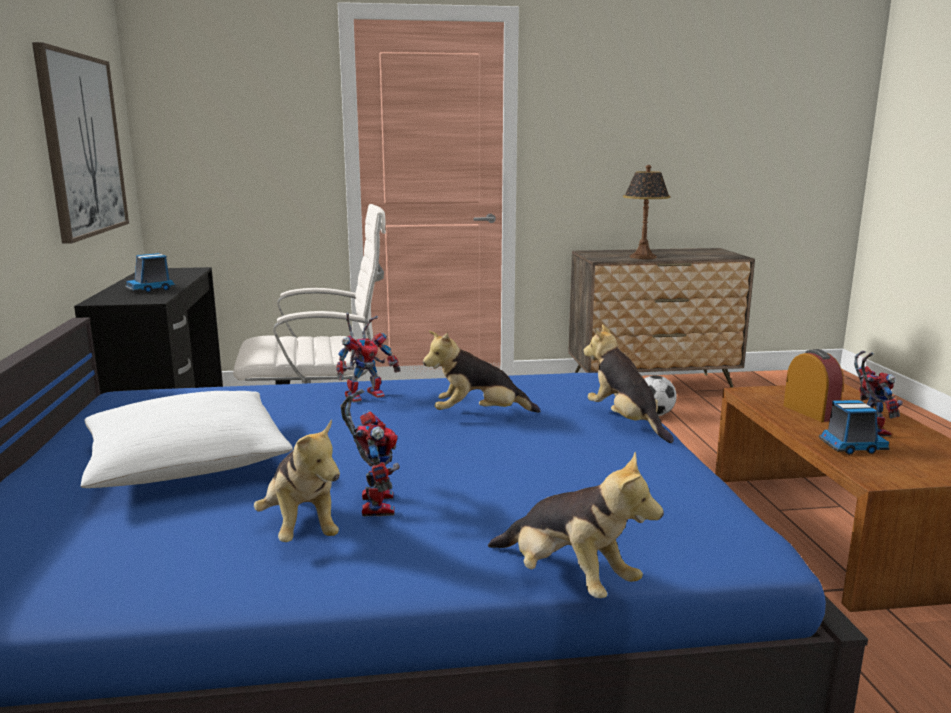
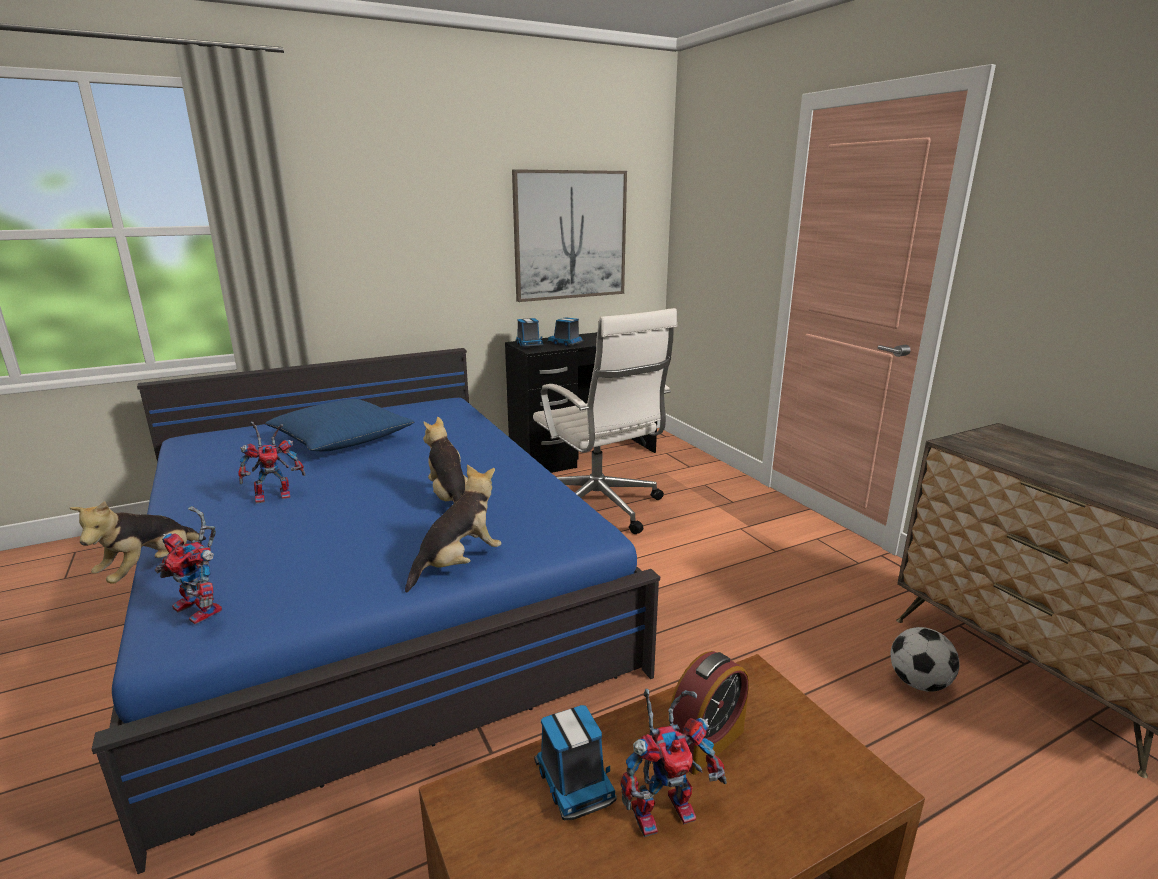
camera: 70 degrees right, 5 degrees up
white pillow [81,391,293,488] -> blue pillow [265,399,415,452]
plush toy [254,419,340,542] -> none
toy robot [336,313,401,403] -> toy robot moved to [155,506,222,624]
table lamp [623,165,671,259] -> none
none -> toy truck [515,318,543,347]

